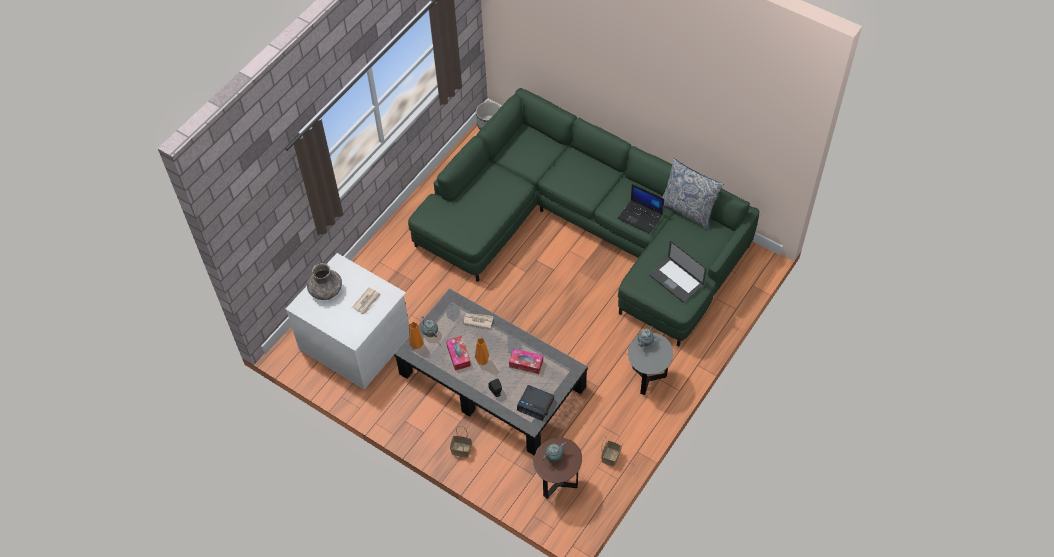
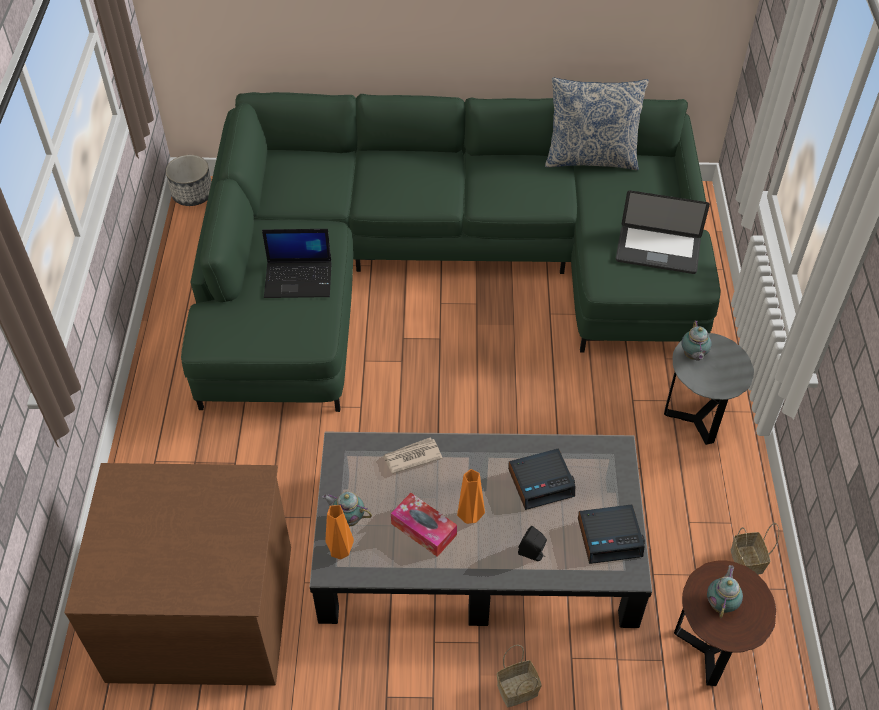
camera: 35 degrees left, 5 degrees down
white dresser [286,253,409,390] -> brown dresser [64,463,291,686]
grey vase [307,263,342,300] -> none
newspaper [352,287,381,314] -> none
tissue box [509,349,543,374] -> alarm clock [508,448,575,510]
laptop [618,184,664,234] -> laptop moved to [262,229,332,298]

